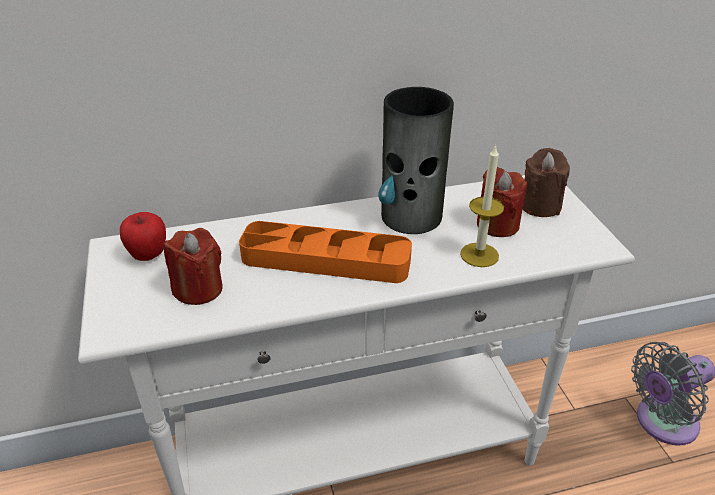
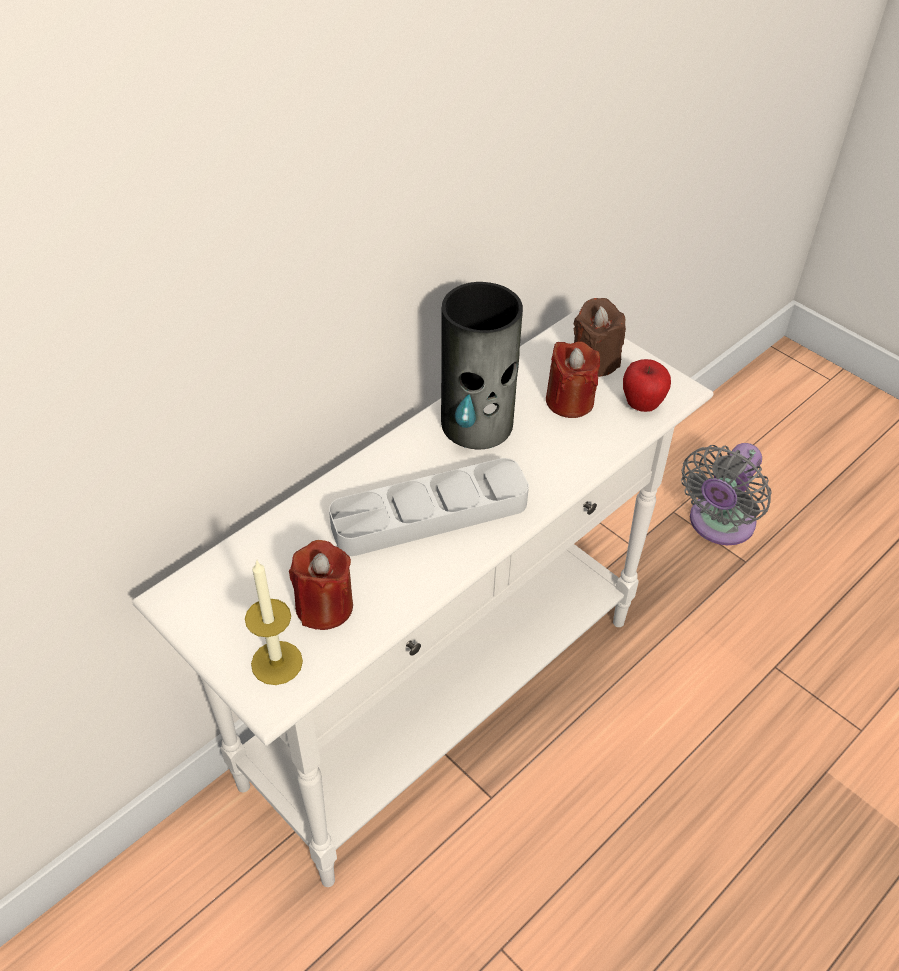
camera: 30 degrees left, 10 degrees up
apple [120,212,166,261] -> apple moved to [623,359,671,412]
orange tray [239,221,412,283] -> grey tray [329,458,529,556]
candle [460,144,504,267] -> candle moved to [245,559,303,685]

